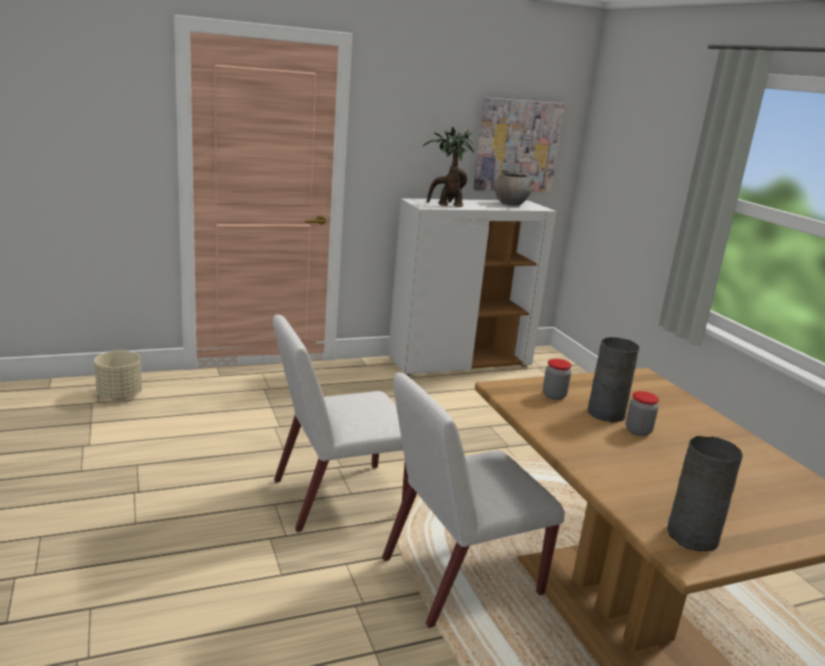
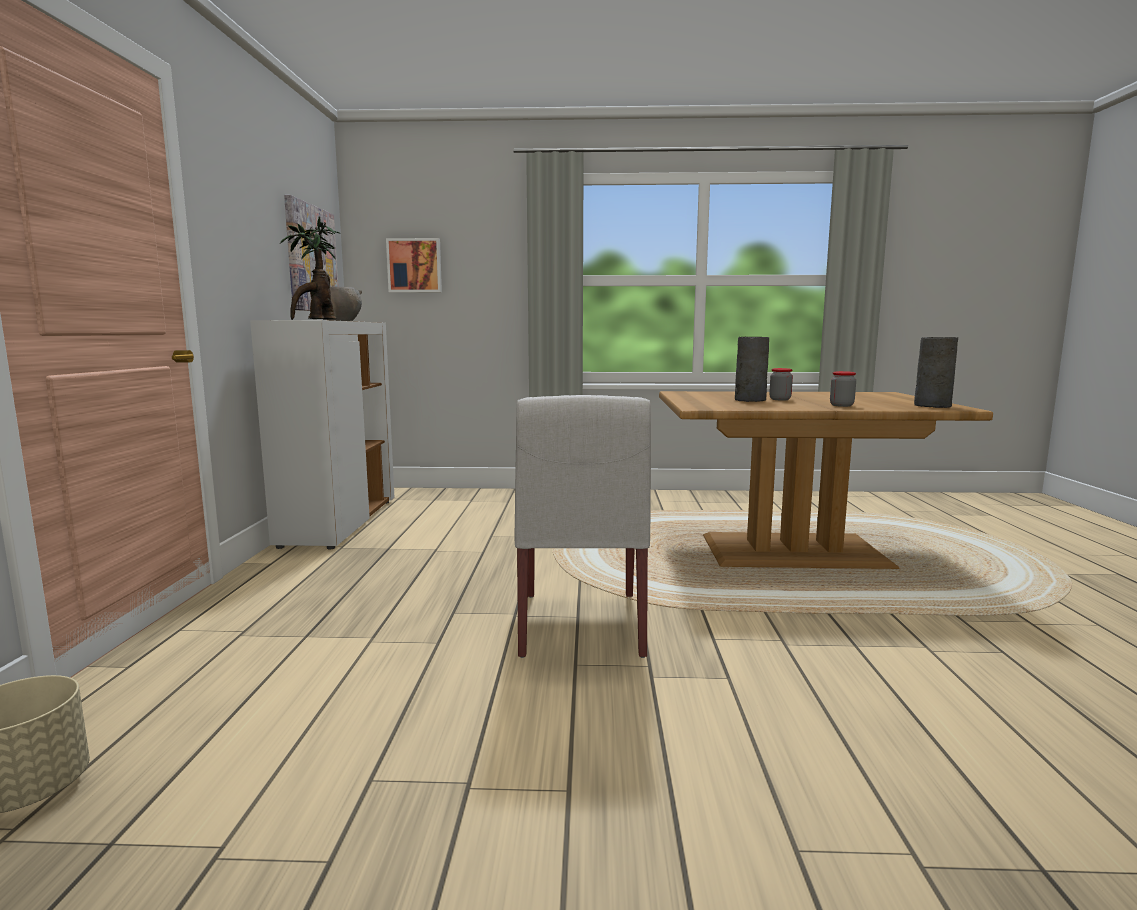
camera: 65 degrees left, 10 degrees down
white chair [382,372,565,628] -> none
jar [543,359,572,400] -> jar moved to [830,371,856,407]
none -> picture [386,238,442,293]

